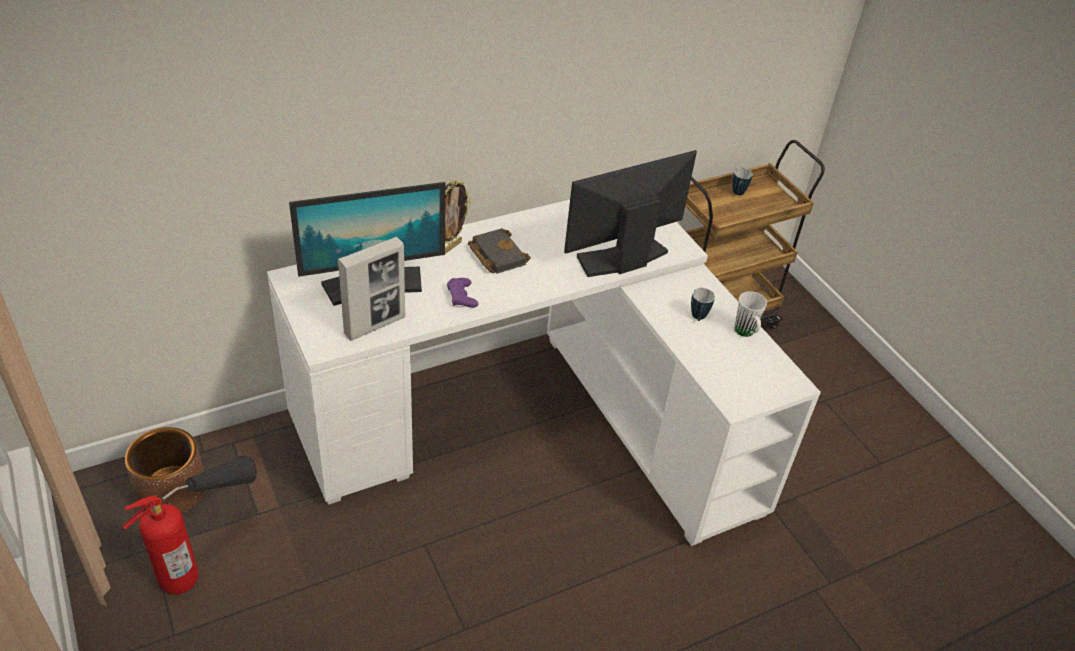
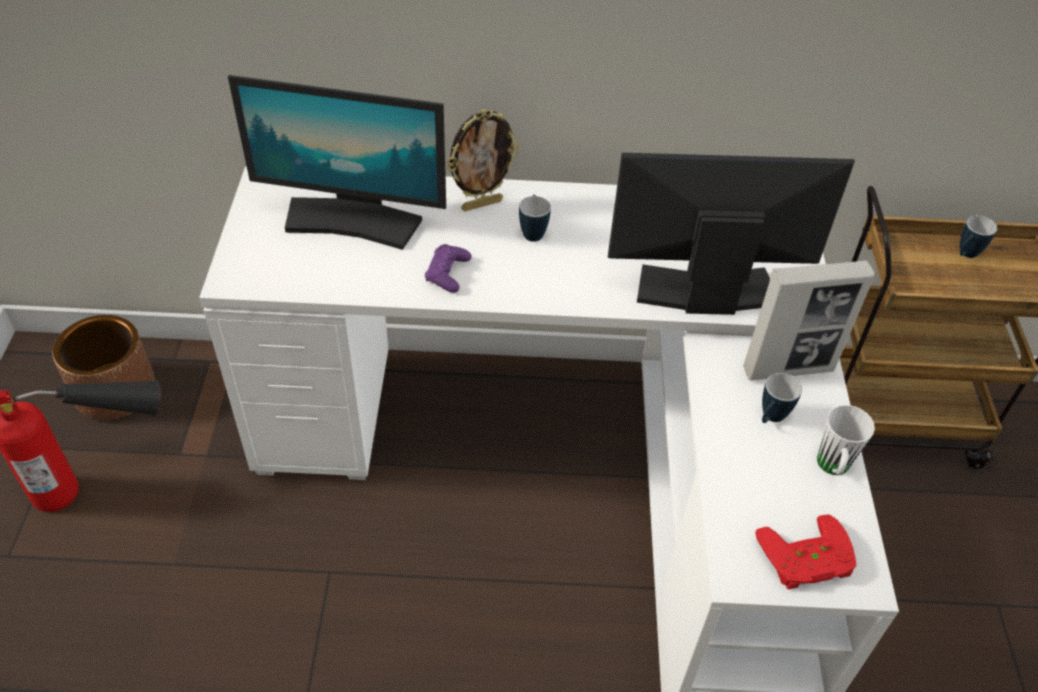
camera: 30 degrees right, 5 degrees up
picture frame [338,237,405,340] -> picture frame moved to [743,260,874,380]
black book [468,228,531,274] -> mug [519,195,551,242]
none -> red game controller [755,514,857,590]

